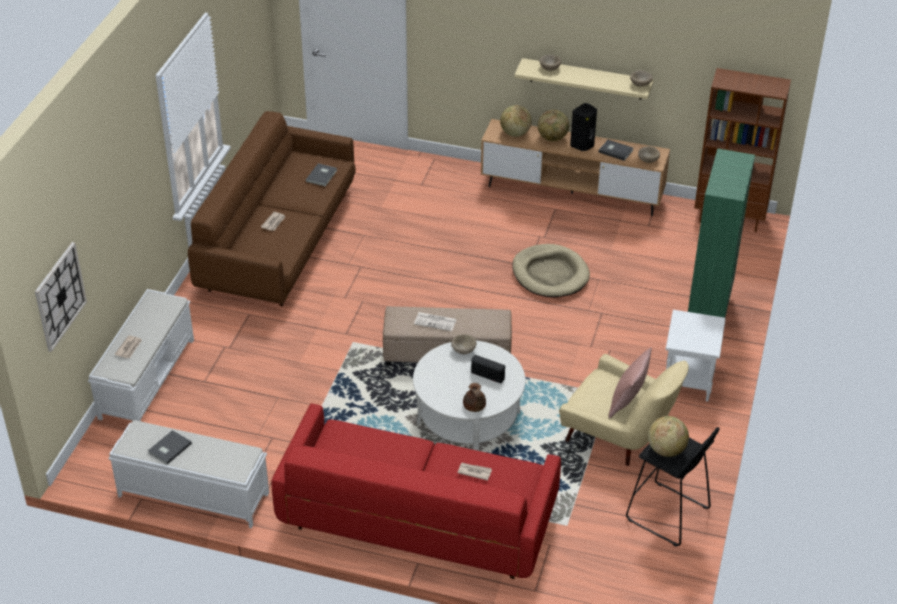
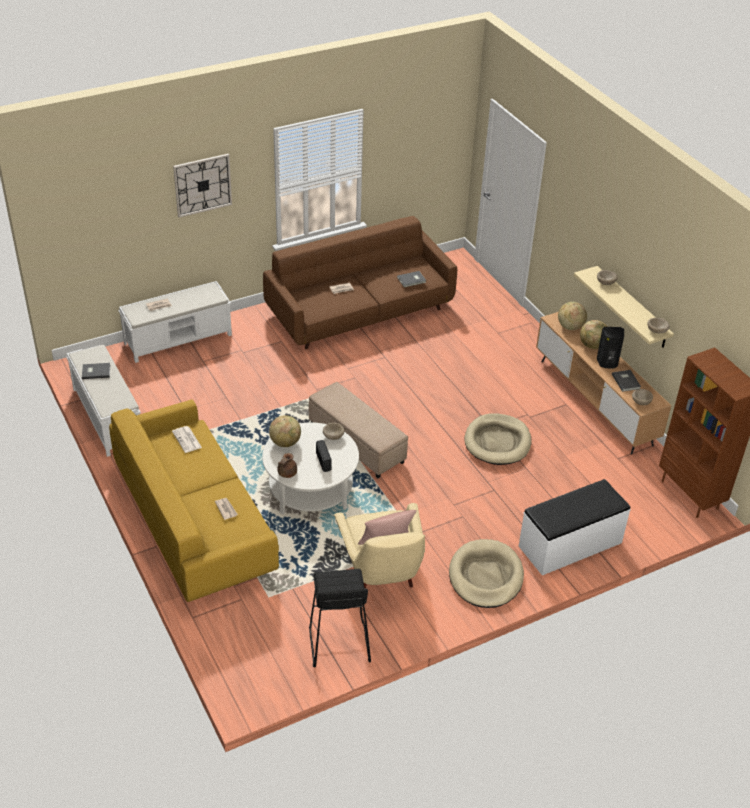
camera: 45 degrees right, 0 degrees up
wall clock [35,242,87,352] -> wall clock moved to [173,154,232,218]
red sofa [272,403,561,579] -> yellow sofa [109,399,279,602]
newspaper [414,312,457,331] -> newspaper moved to [172,426,202,453]
globe [648,416,689,457] -> globe moved to [269,415,301,447]
white side table [666,310,726,402] -> beige dog bed [449,539,524,608]
green bookcase [688,148,755,318] -> white bench [519,479,631,575]

